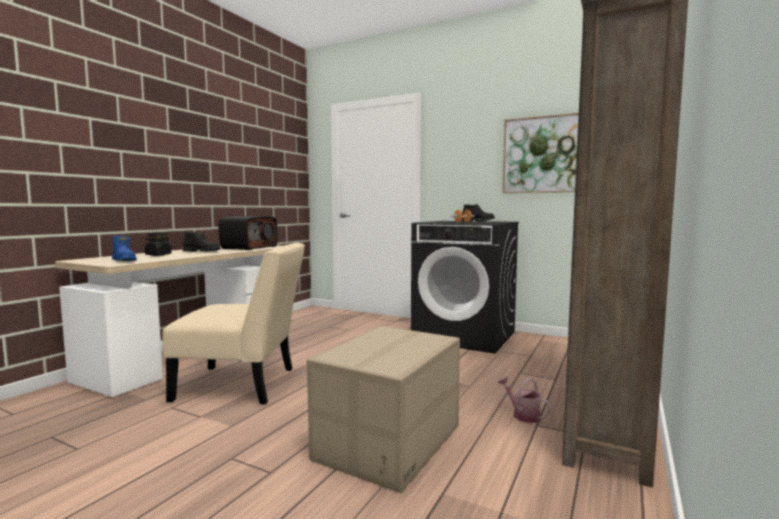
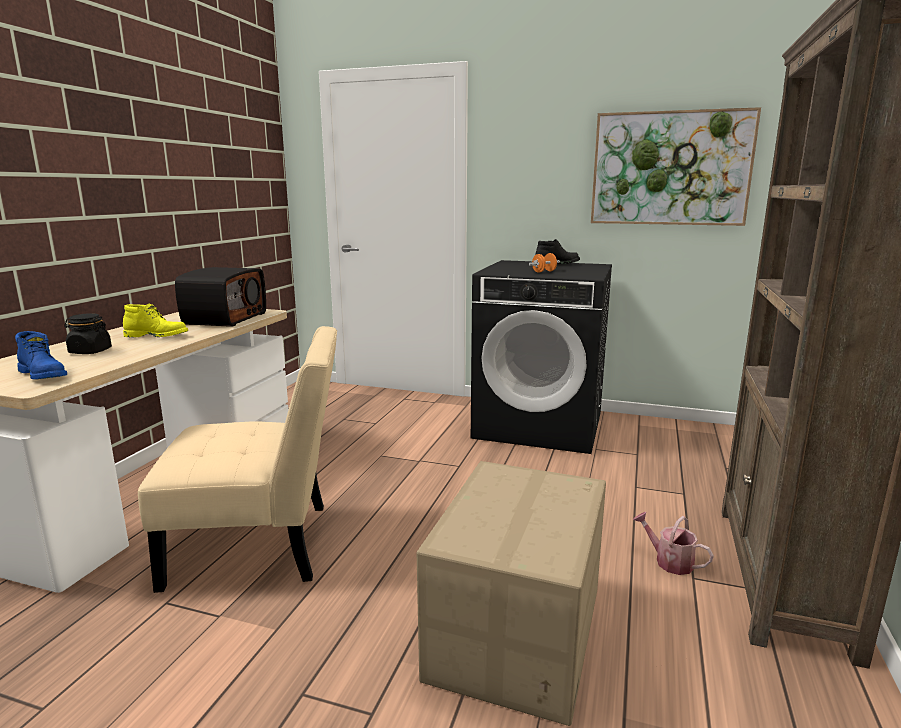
camera: 10 degrees left, 10 degrees up
black boot [183,231,221,252] -> yellow boot [123,304,188,337]

